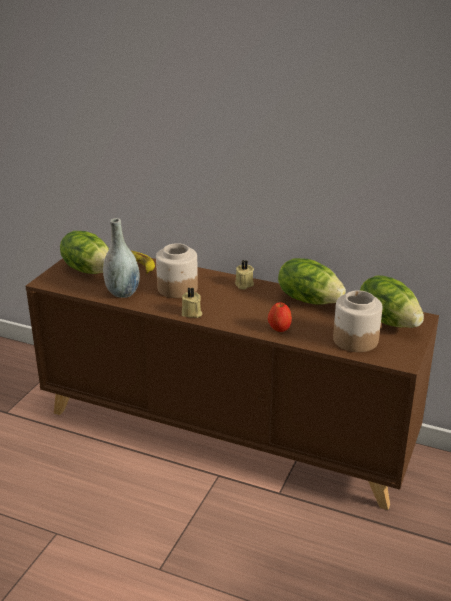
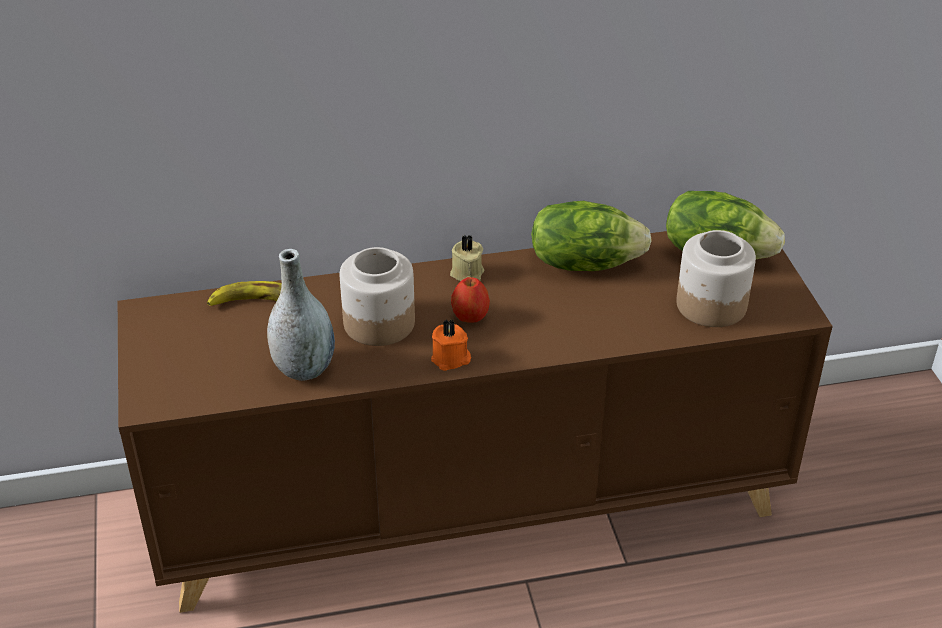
camera: 35 degrees left, 10 degrees up
lettuce [60,231,109,274] -> none
beige candle [181,287,202,318] -> orange candle [431,319,471,371]
apple [268,302,292,332] -> apple moved to [451,277,490,323]

